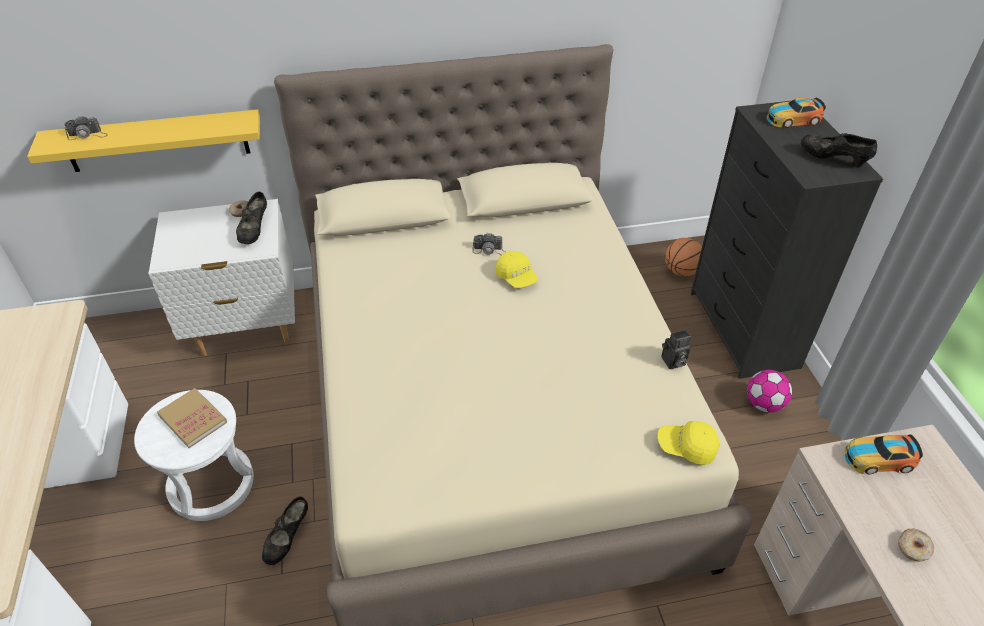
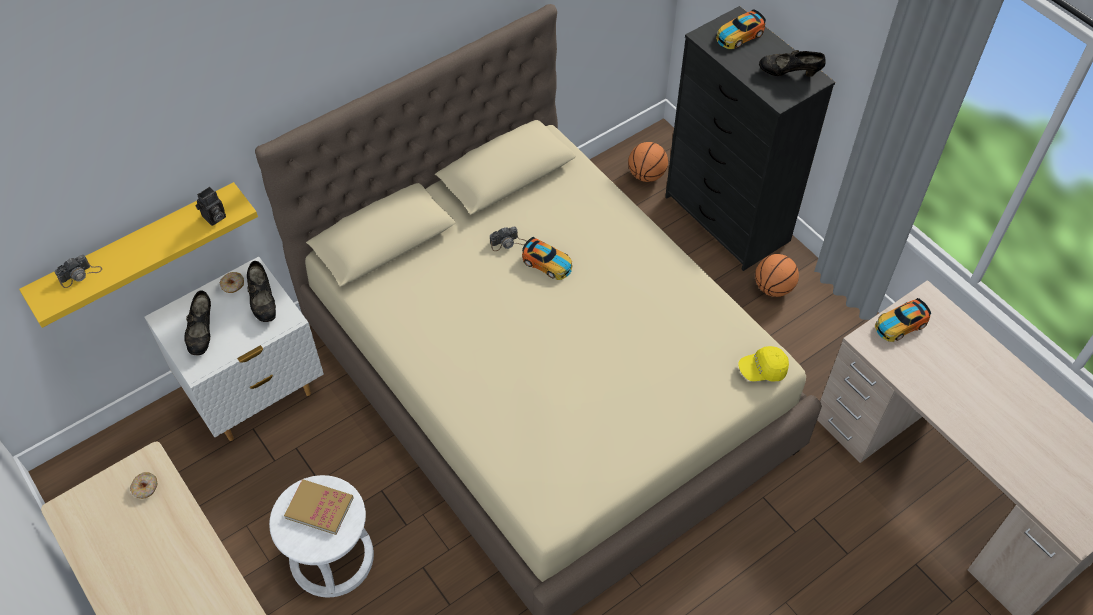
camera: 25 degrees left, 10 degrees up
black shoe [262,496,308,565] -> black shoe moved to [184,290,211,356]
yellow cap [495,251,538,288] -> toy car [522,237,572,280]
camera [661,330,692,369] -> camera moved to [195,187,226,226]
football [747,370,792,412] -> basketball [755,254,799,297]
donut [898,529,934,561] -> donut moved to [130,472,158,499]

